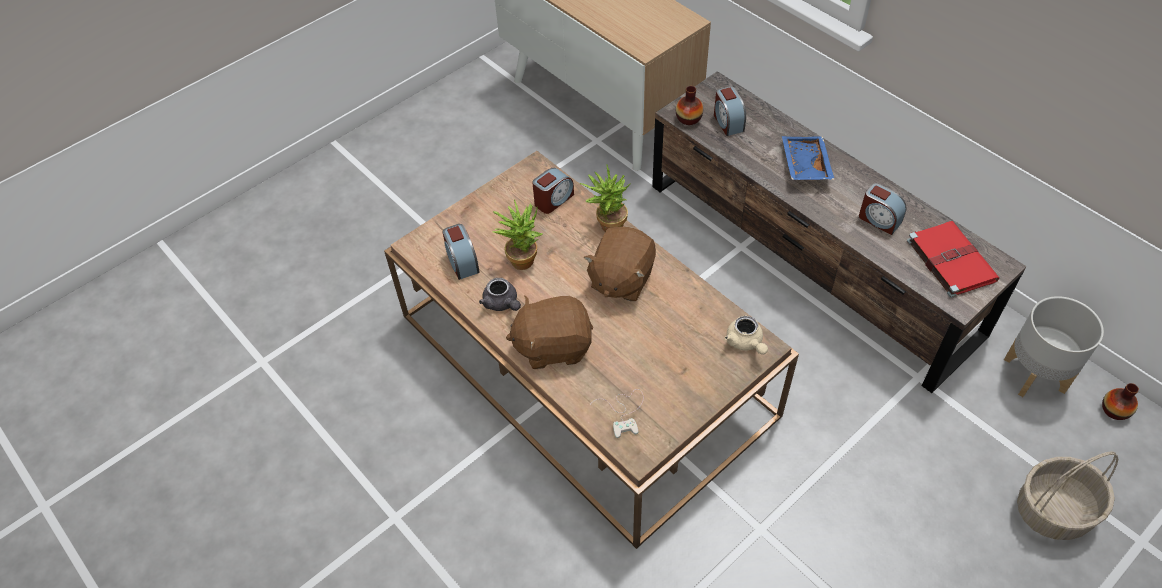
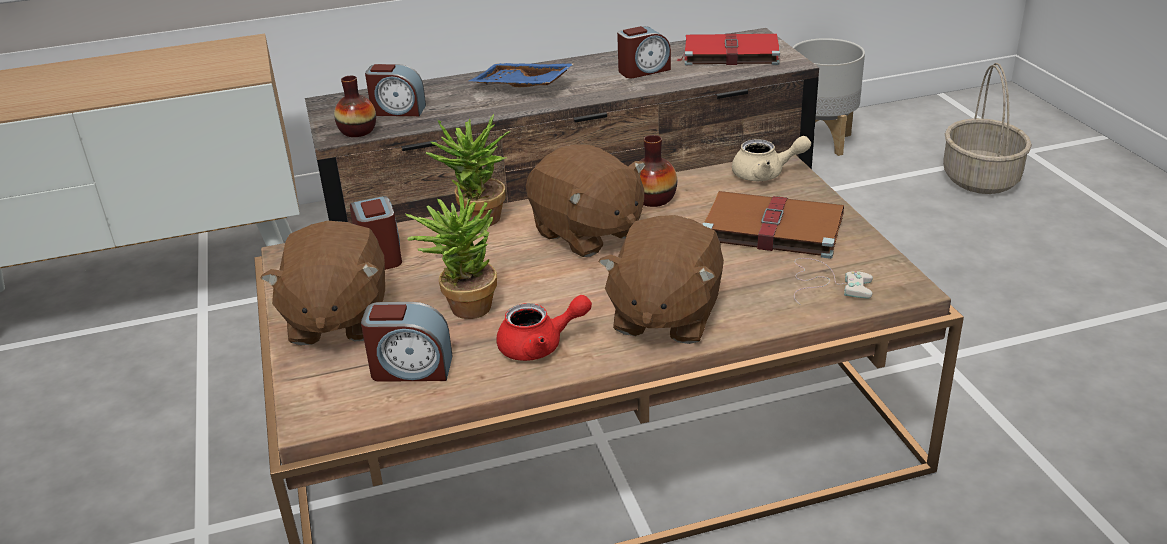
camera: 65 degrees left, 20 degrees down
grey teapot [479,278,521,311] -> red teapot [496,295,592,361]
vase [1102,383,1139,420] -> vase moved to [640,135,677,207]
none -> brown plush toy [260,221,385,345]
none -> brown book [702,191,844,259]

